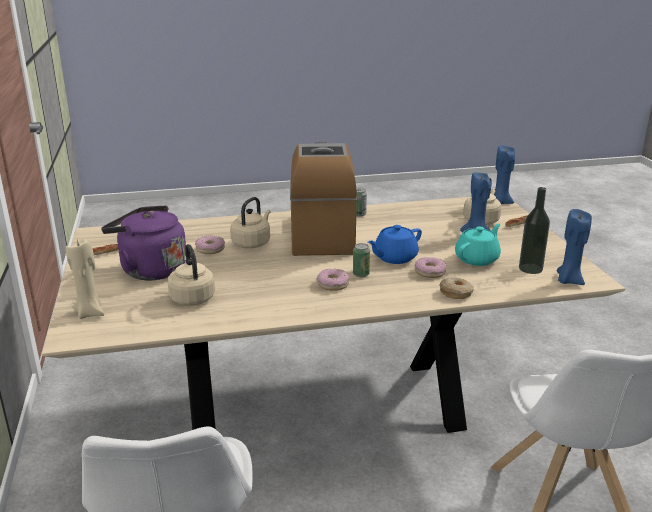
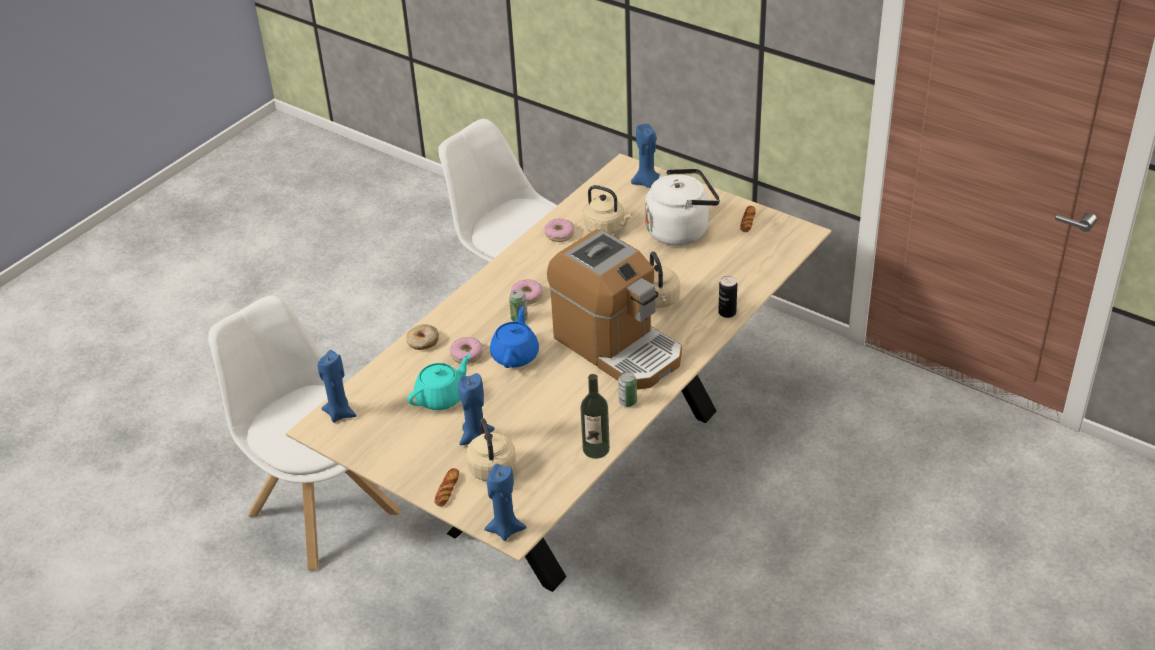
camera: 140 degrees right, 15 degrees up
beige candle [66,239,105,319] -> blue candle [631,124,660,188]
purple kettle [101,205,186,280] -> white kettle [645,168,720,246]
donut [195,235,225,254] -> donut moved to [544,219,574,242]
turquoise teapot [455,224,501,266] -> turquoise teapot turned 135 degrees counterclockwise [407,354,471,410]
bottle [519,187,550,274] -> bottle moved to [580,374,610,459]
none -> can [718,276,737,318]

